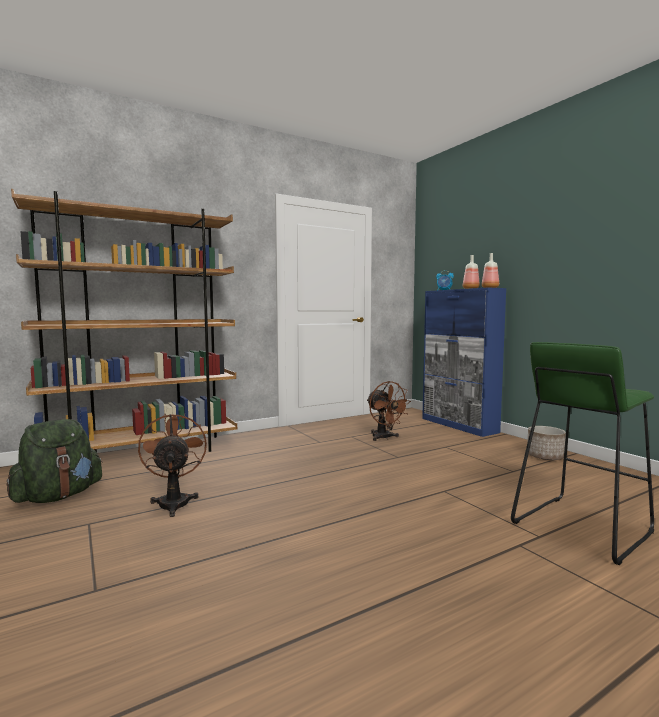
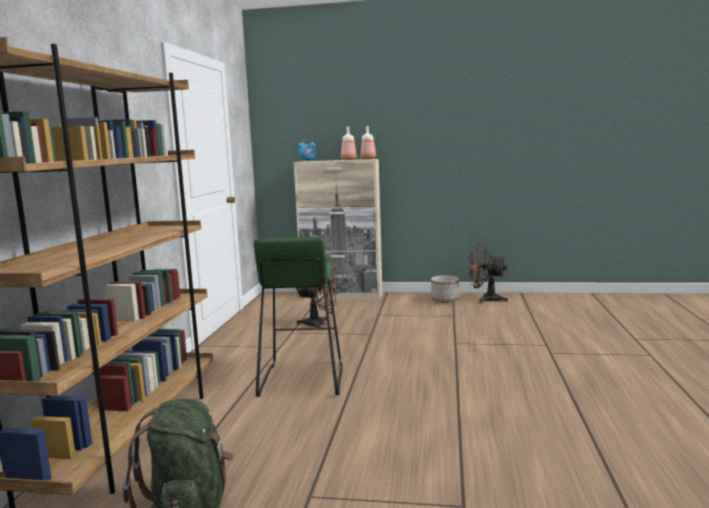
camera: 50 degrees left, 5 degrees up
brown fan [138,413,207,517] -> brown fan moved to [468,245,508,303]
blue cabinet [422,288,506,437] -> beige cabinet [294,159,383,300]
green stool [511,342,654,565] -> green stool moved to [254,237,343,397]

